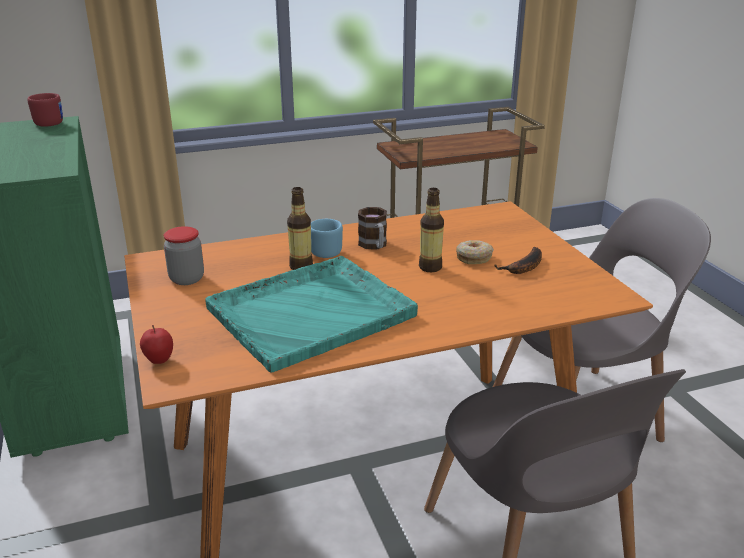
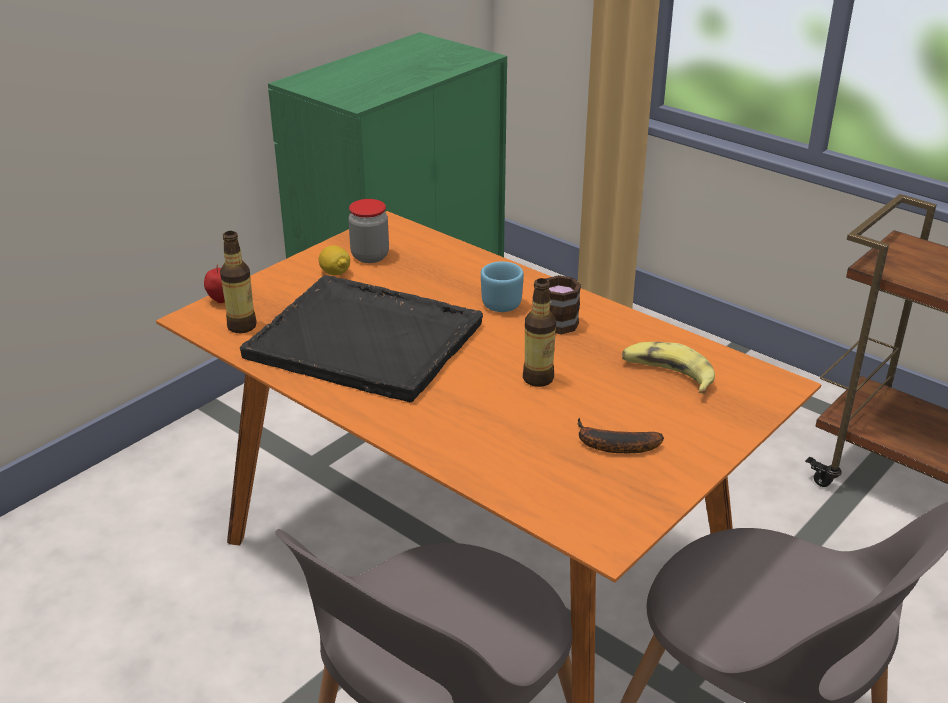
camera: 60 degrees right, 5 degrees up
red mug [27,93,63,127] -> none
turquoise tray [205,256,418,373] -> black tray [240,275,483,402]
bottle [287,187,313,270] -> bottle moved to [220,231,257,333]
donut [456,240,494,264] -> none
none -> lemon [319,246,350,275]
none -> banana [622,342,715,394]

